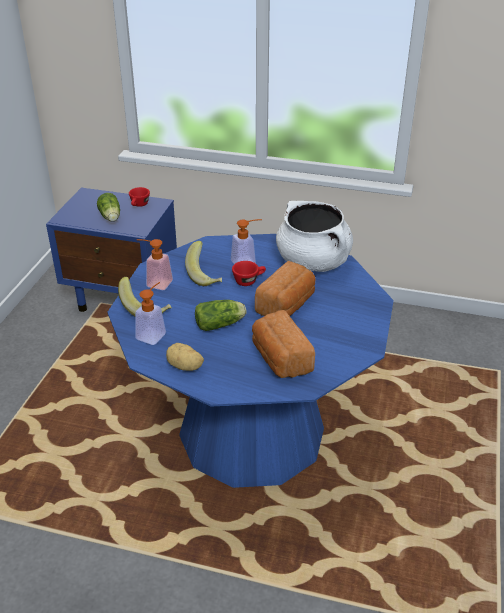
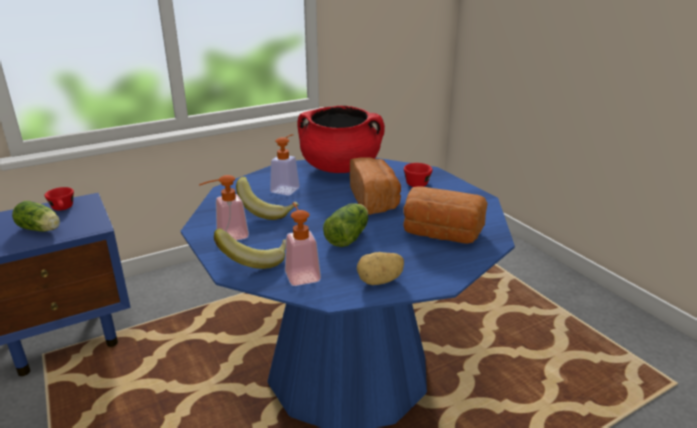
camera: 45 degrees left, 10 degrees down
red cup [232,261,266,286] -> red cup moved to [404,163,433,187]
white cooking pot [276,201,353,272] -> red cooking pot [297,106,385,173]

